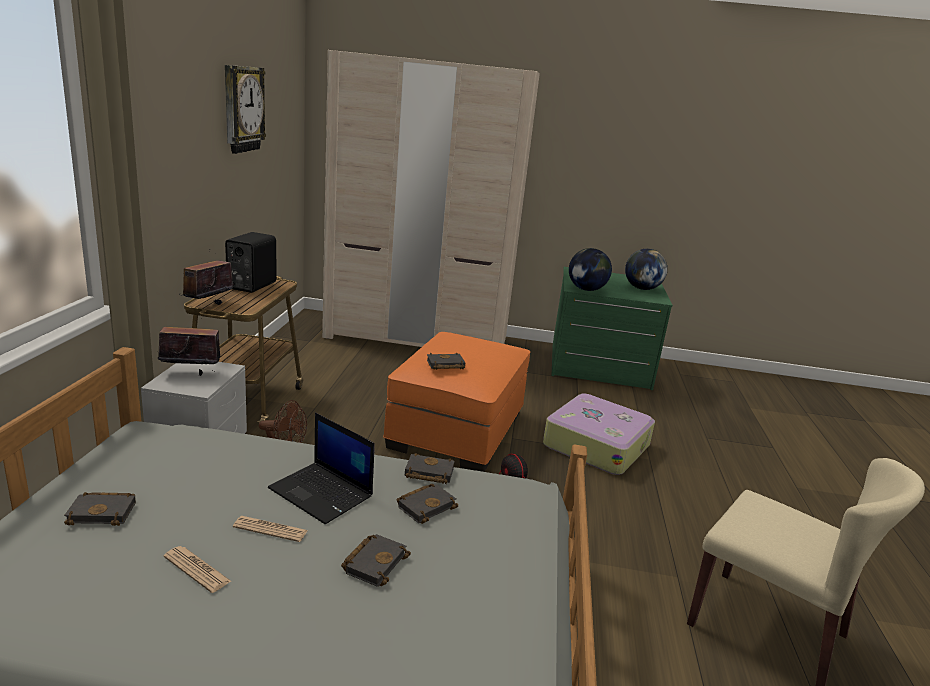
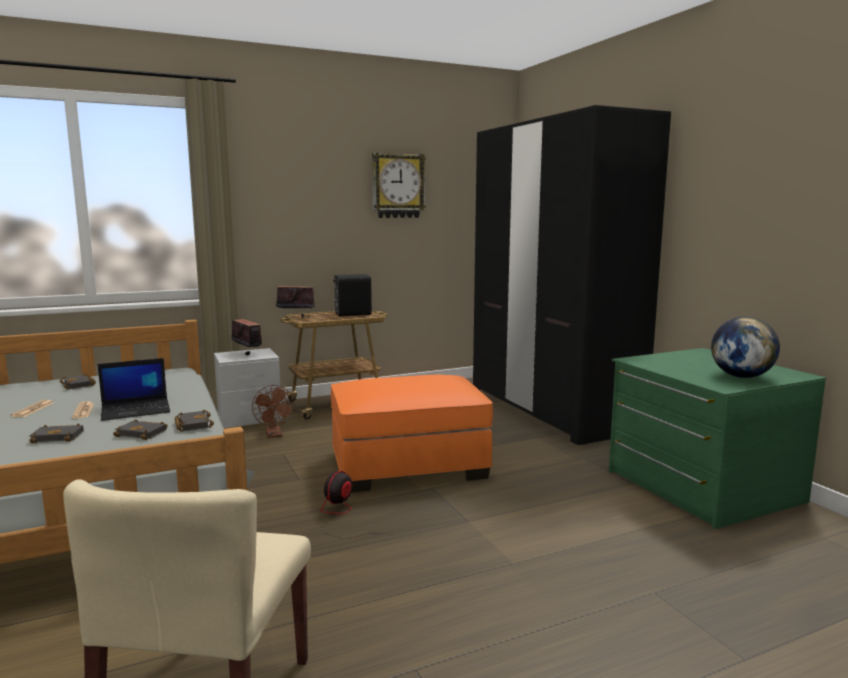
camera: 60 degrees right, 10 degrees down
laptop [268,413,375,524] -> laptop turned 120 degrees counterclockwise [98,358,170,421]
beige wardrobe [322,50,540,347] -> black wardrobe [473,105,671,445]
black book [426,352,465,370] -> none
suitcase [543,393,655,475] -> none
globe [569,248,612,291] -> none

